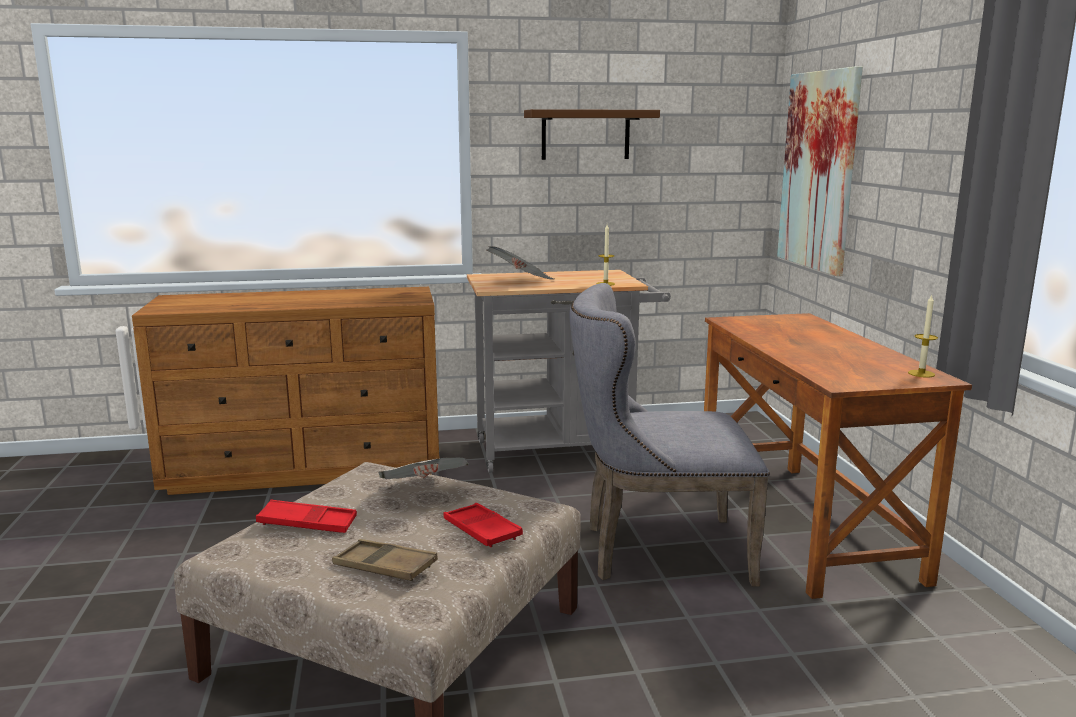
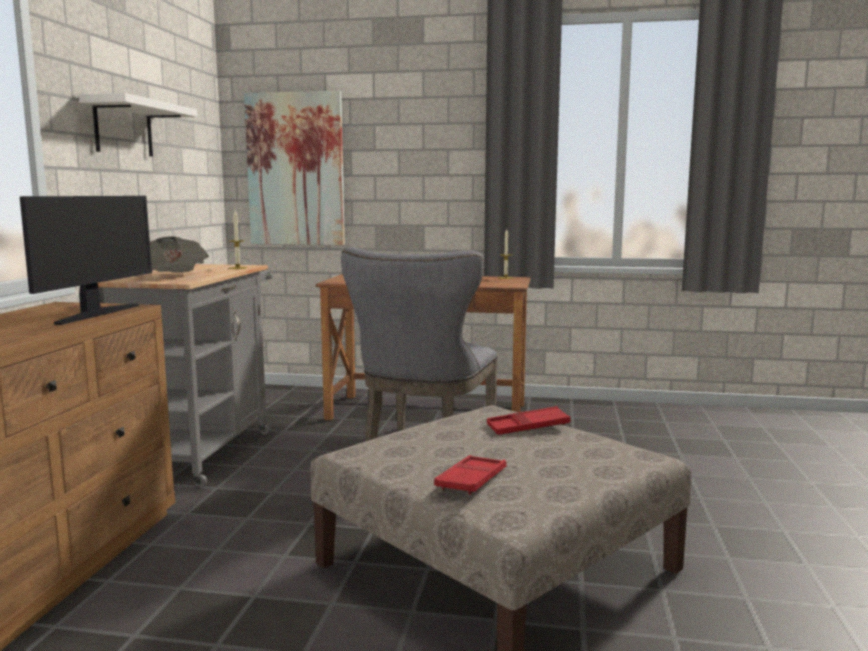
camera: 70 degrees left, 5 degrees down
brown tray [332,539,438,581] -> none
newspaper [379,458,468,479] -> none
brown shelf [524,109,660,160] -> white shelf [79,93,197,157]
none -> monitor [20,196,152,325]

